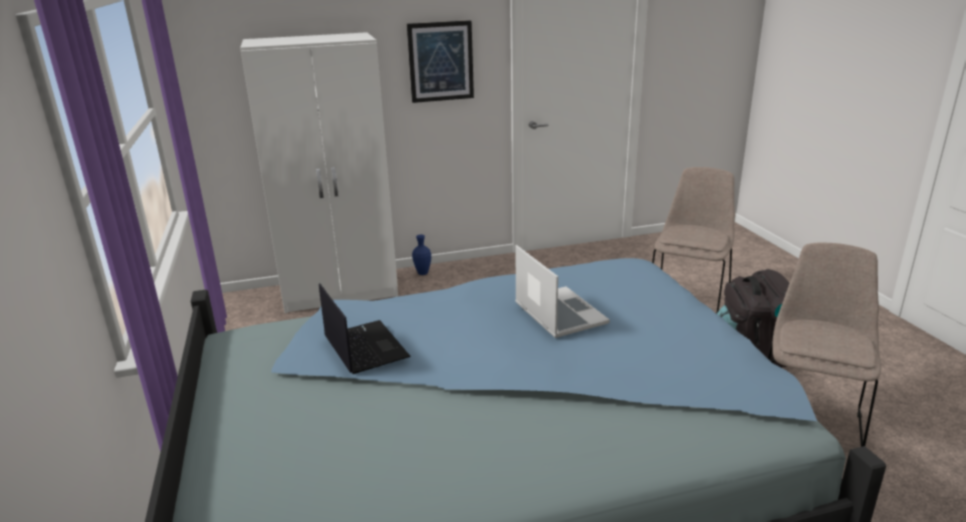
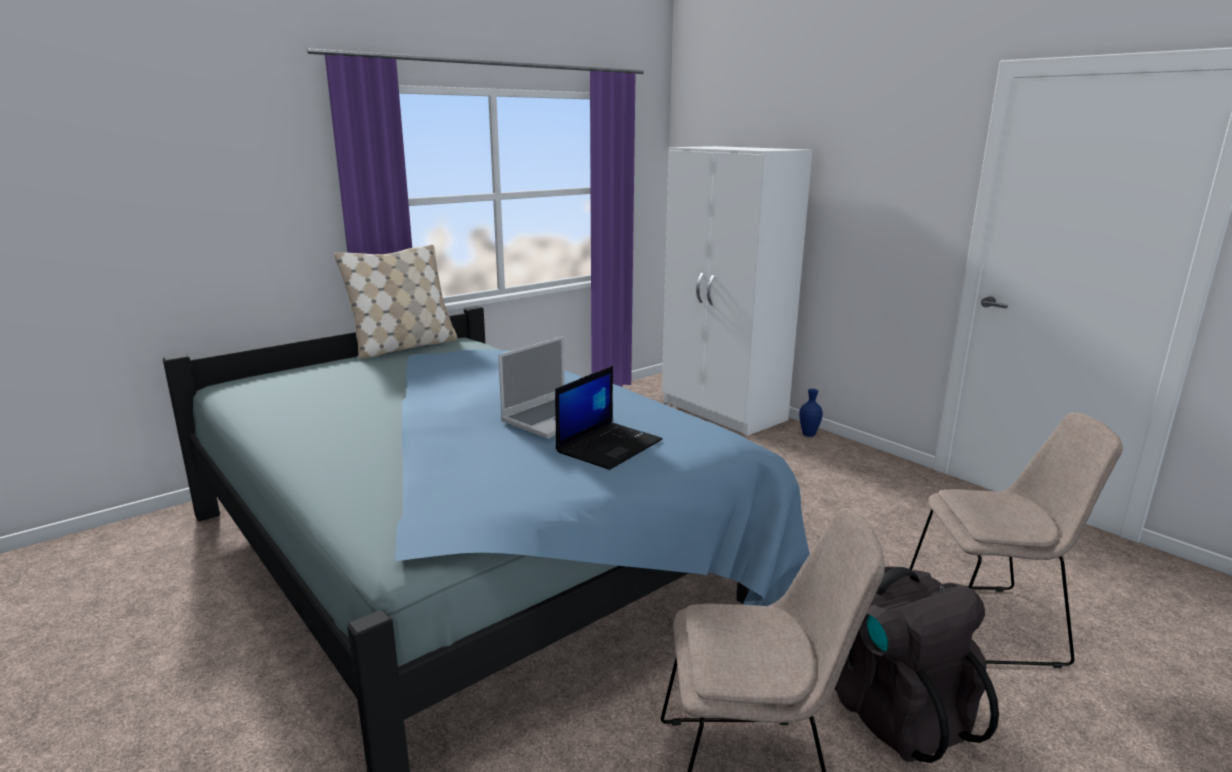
camera: 65 degrees right, 5 degrees down
laptop [319,283,411,374] -> laptop moved to [555,366,663,470]
picture [407,20,474,103] -> none
none -> beige pillow [334,245,457,359]

